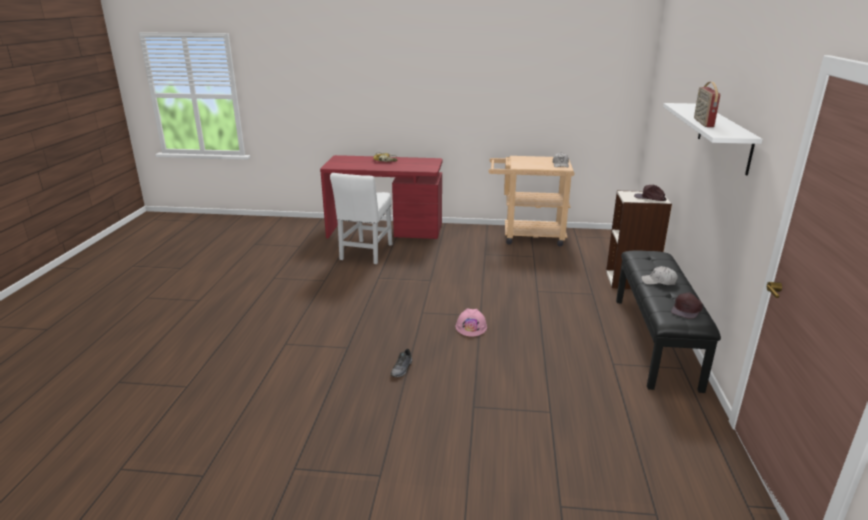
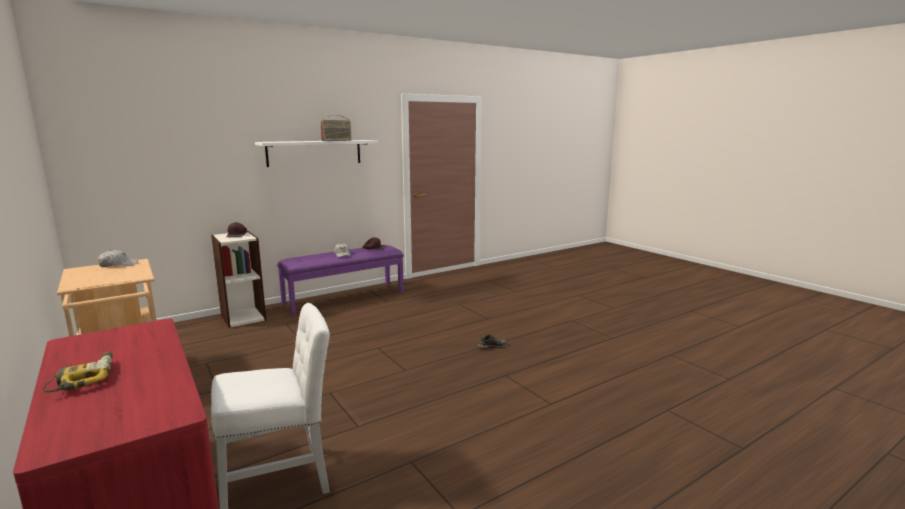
camera: 130 degrees left, 10 degrees down
pink hard hat [456,308,487,337] -> none
black bench [616,250,721,393] -> purple bench [277,245,404,315]

